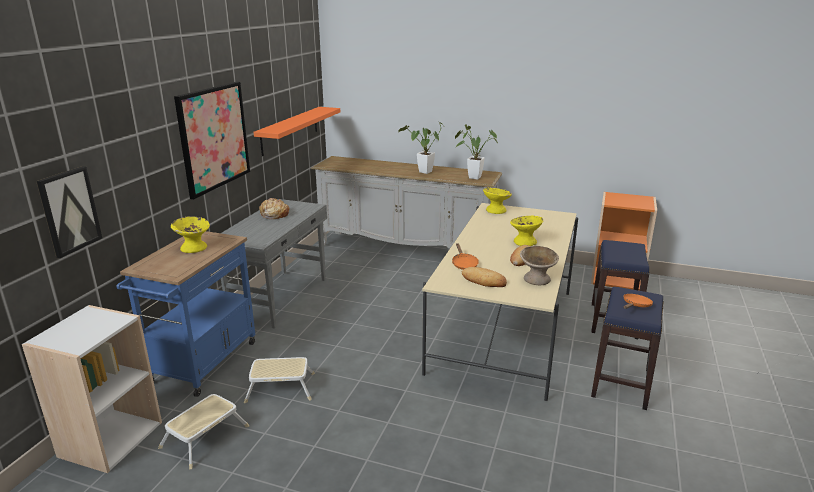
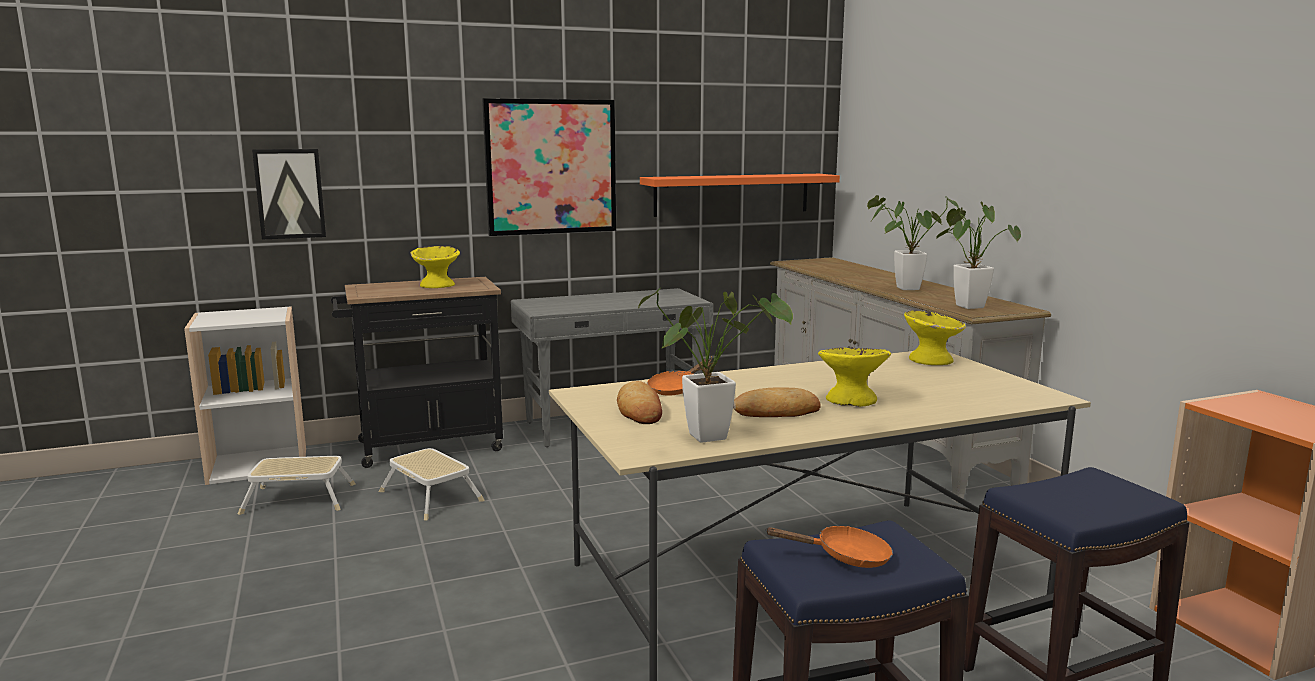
camera: 50 degrees right, 10 degrees down
blue cart [117,231,256,397] -> black cart [331,277,503,468]
bread [259,198,290,219] -> none
beige bowl [520,246,559,285] -> potted plant [637,288,793,443]

